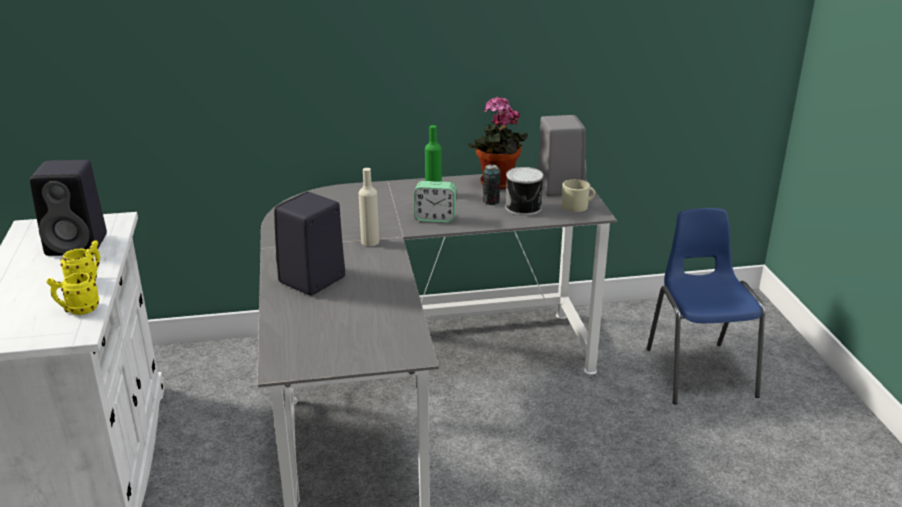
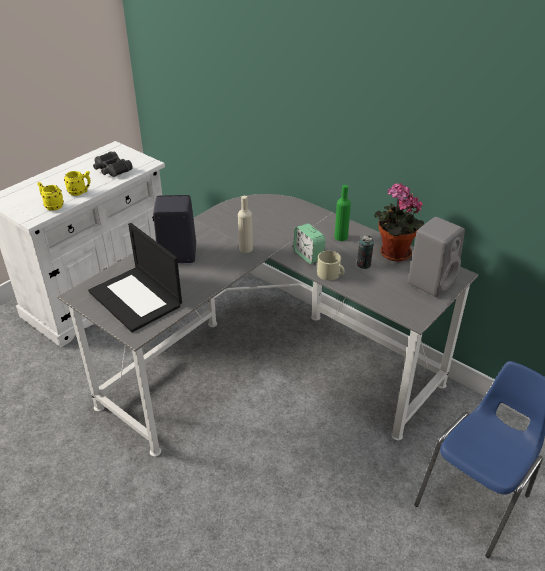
camera: 50 degrees right, 10 degrees up
black speaker [30,160,107,256] -> black binoculars [93,151,133,177]
can [505,167,543,216] -> none
beige mug [561,179,595,212] -> beige mug moved to [317,251,345,281]
none -> laptop [88,223,182,332]

